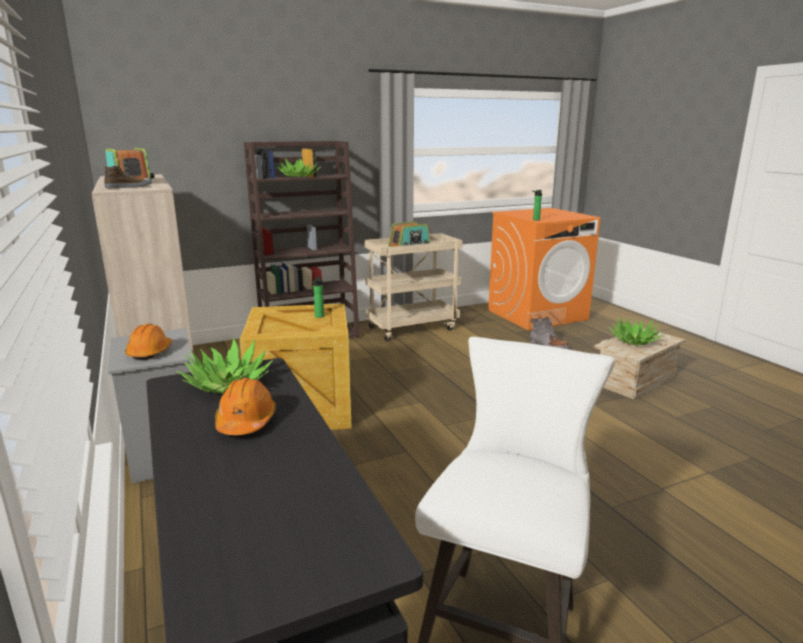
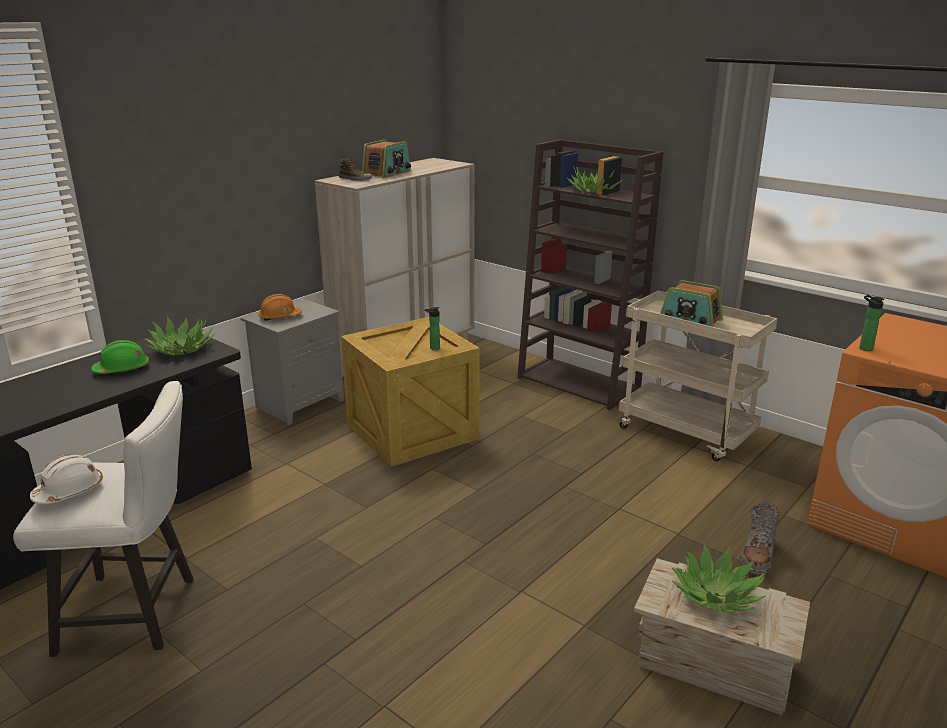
camera: 65 degrees right, 5 degrees up
orange hard hat [215,377,276,435] -> green hard hat [91,340,149,374]
none -> white hard hat [30,454,103,504]

